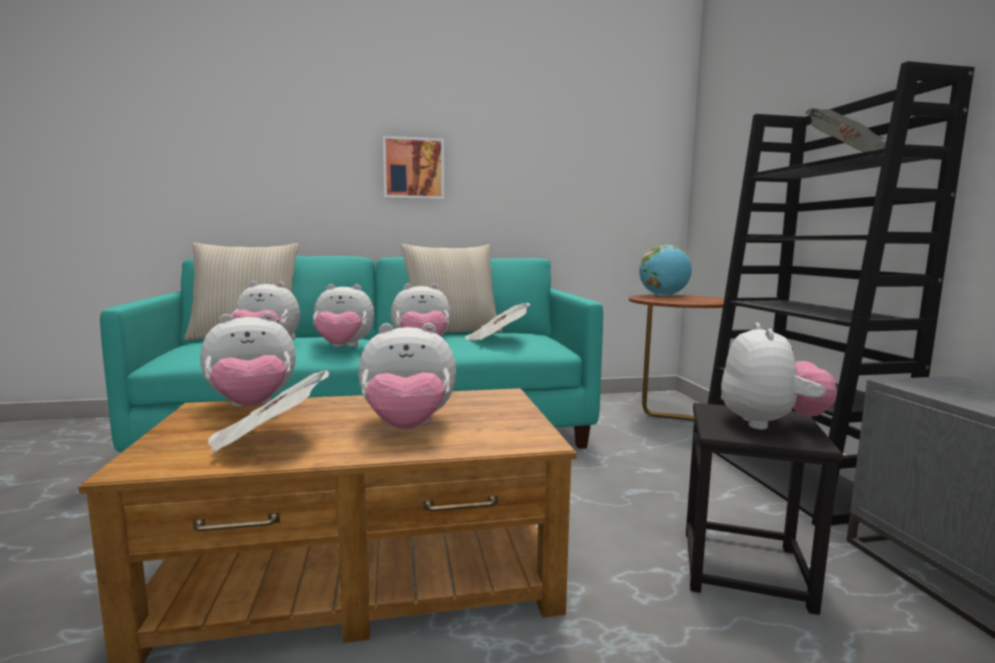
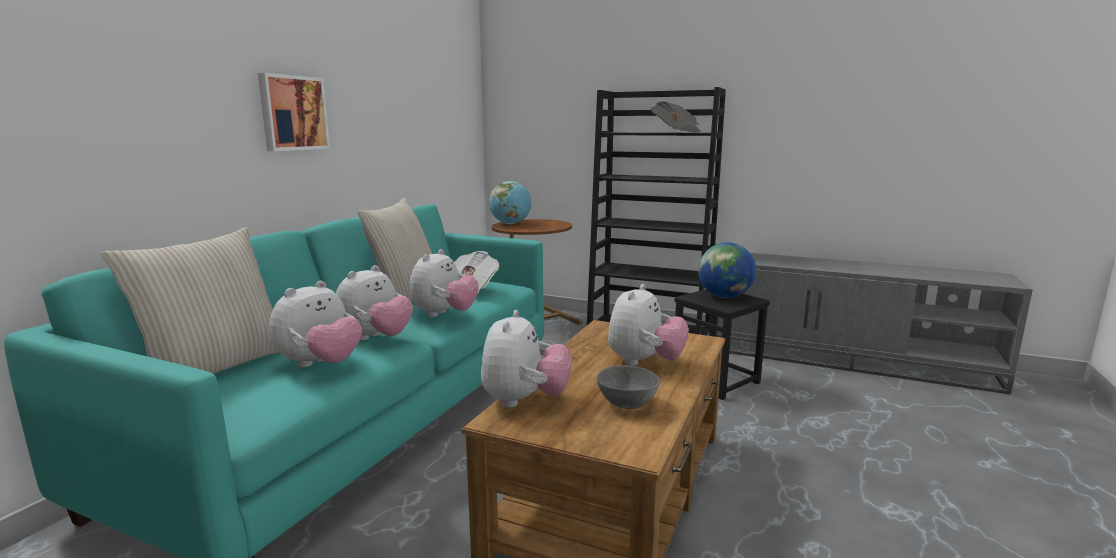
camera: 55 degrees left, 5 degrees up
newspaper [208,371,329,454] -> grey bowl [596,365,660,409]
plush toy [721,323,837,430] -> globe [698,242,756,298]

